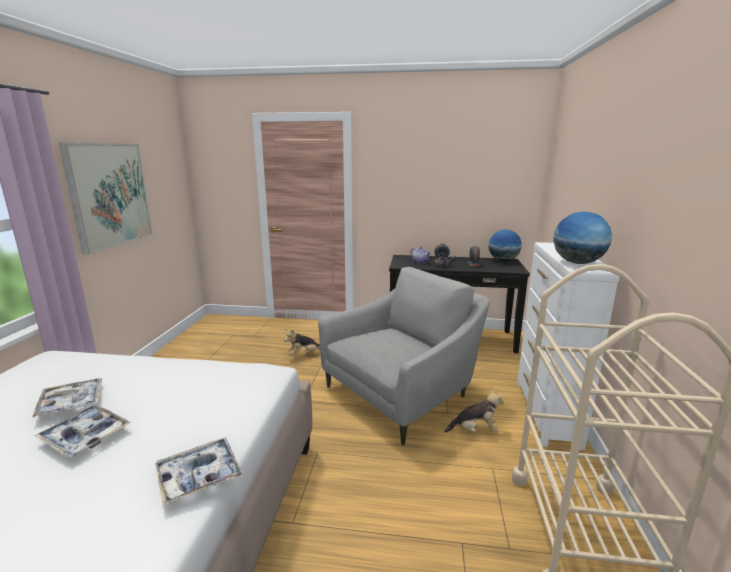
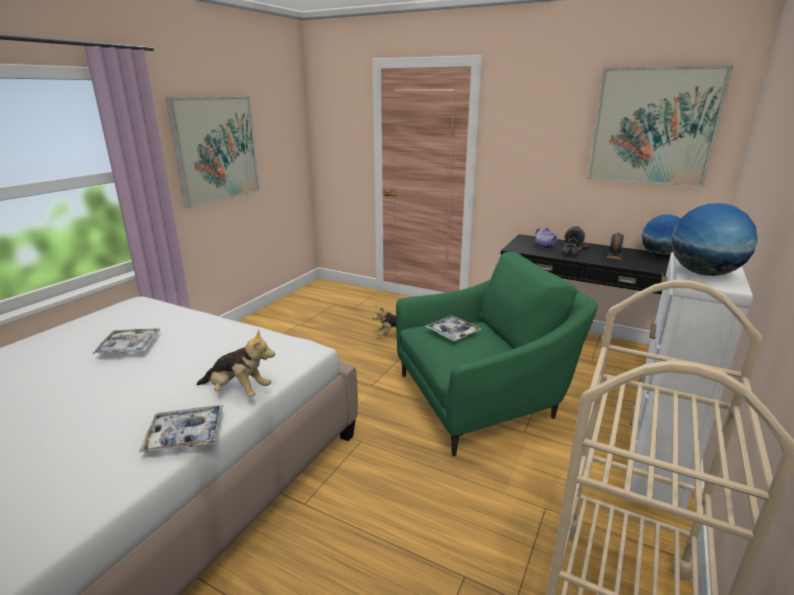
camera: 20 degrees right, 5 degrees up
tray [34,405,131,457] -> tray moved to [425,315,481,341]
grey armchair [318,267,490,445] -> green armchair [396,252,598,456]
plush toy [444,387,504,433] -> plush toy moved to [196,330,275,397]
none -> picture [587,65,733,187]

